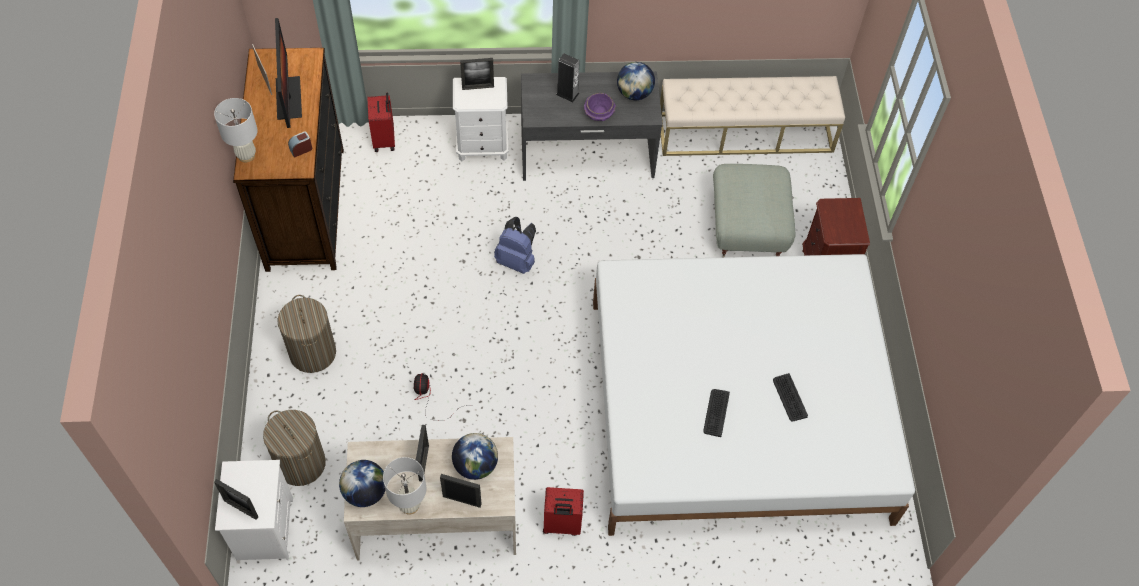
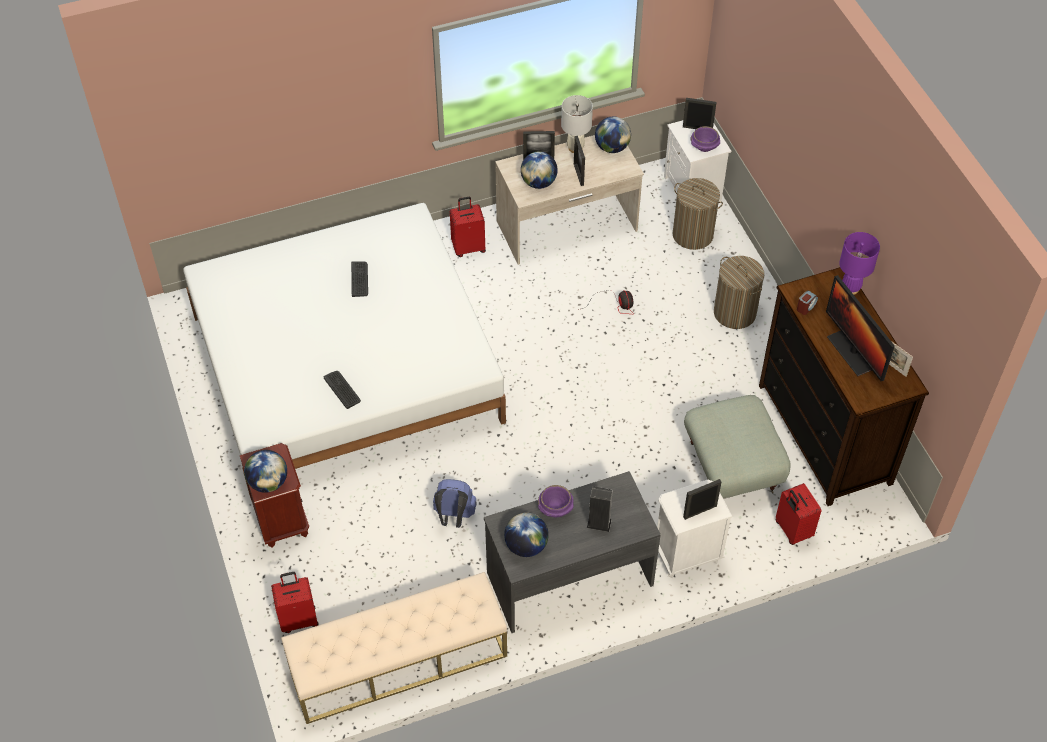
camera: 165 degrees right, 5 degrees down
white table lamp [214,98,258,162] -> purple table lamp [839,232,880,295]
blue backpack [494,217,536,274] -> blue backpack moved to [433,479,476,528]
grey ottoman [713,164,796,257] -> grey ottoman moved to [684,395,791,499]
keyboard [773,373,808,422] -> keyboard moved to [324,371,361,409]
none -> globe [244,450,287,493]
none -> red suitcase [271,572,319,633]
none -> purple bowl [691,126,720,152]

